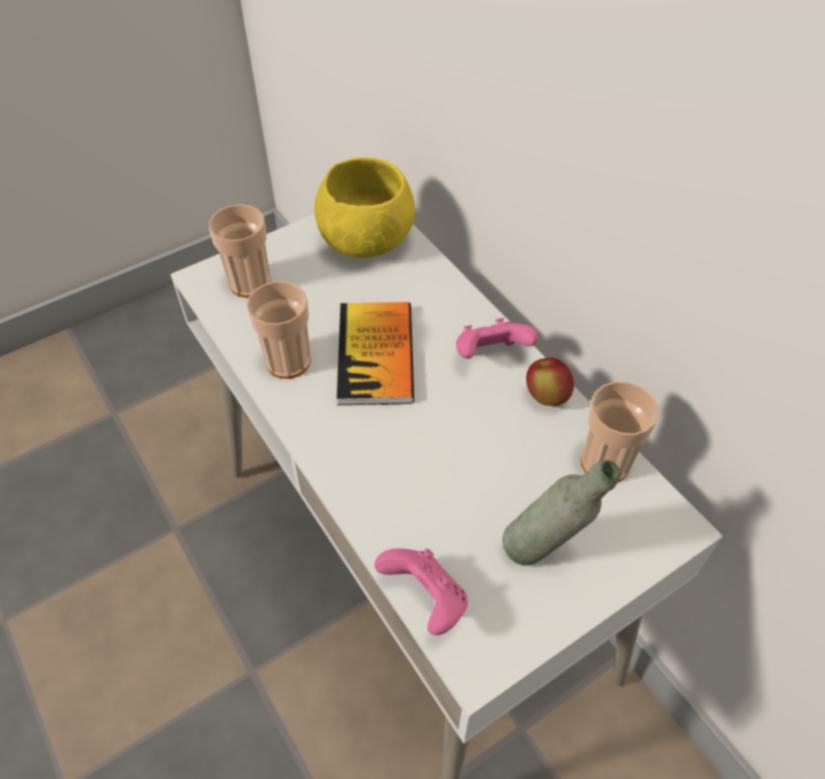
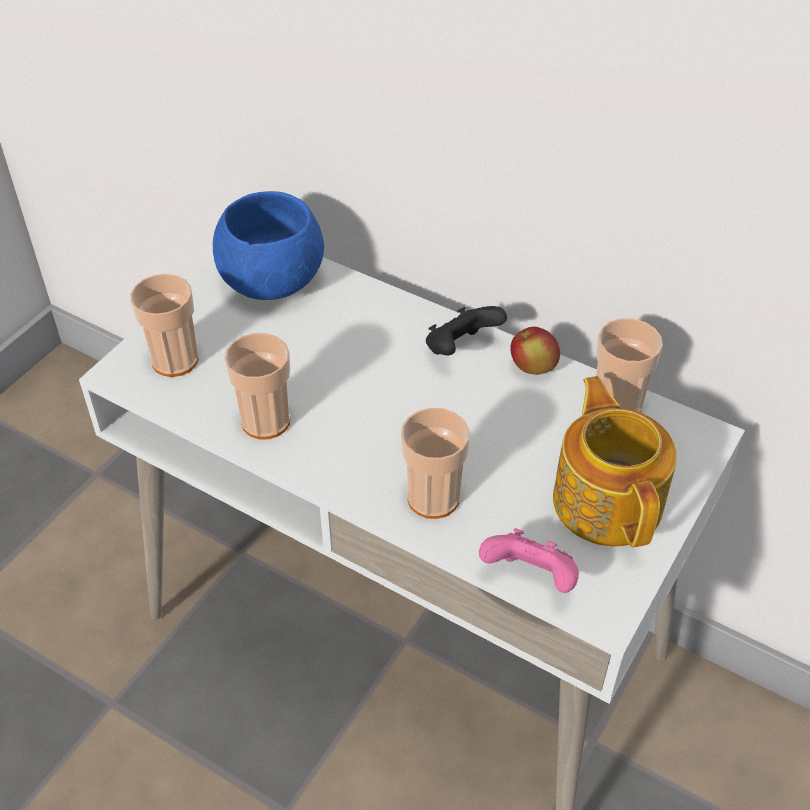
camera: 25 degrees left, 5 degrees down
yellow bowl [314,157,415,258] -> blue bowl [213,191,324,300]
book [337,302,414,405] -> none
pink game controller [456,318,538,359] -> black game controller [426,306,507,355]
grey bottle [502,460,621,565] -> teapot [553,376,677,547]
none -> cup [401,408,470,519]

